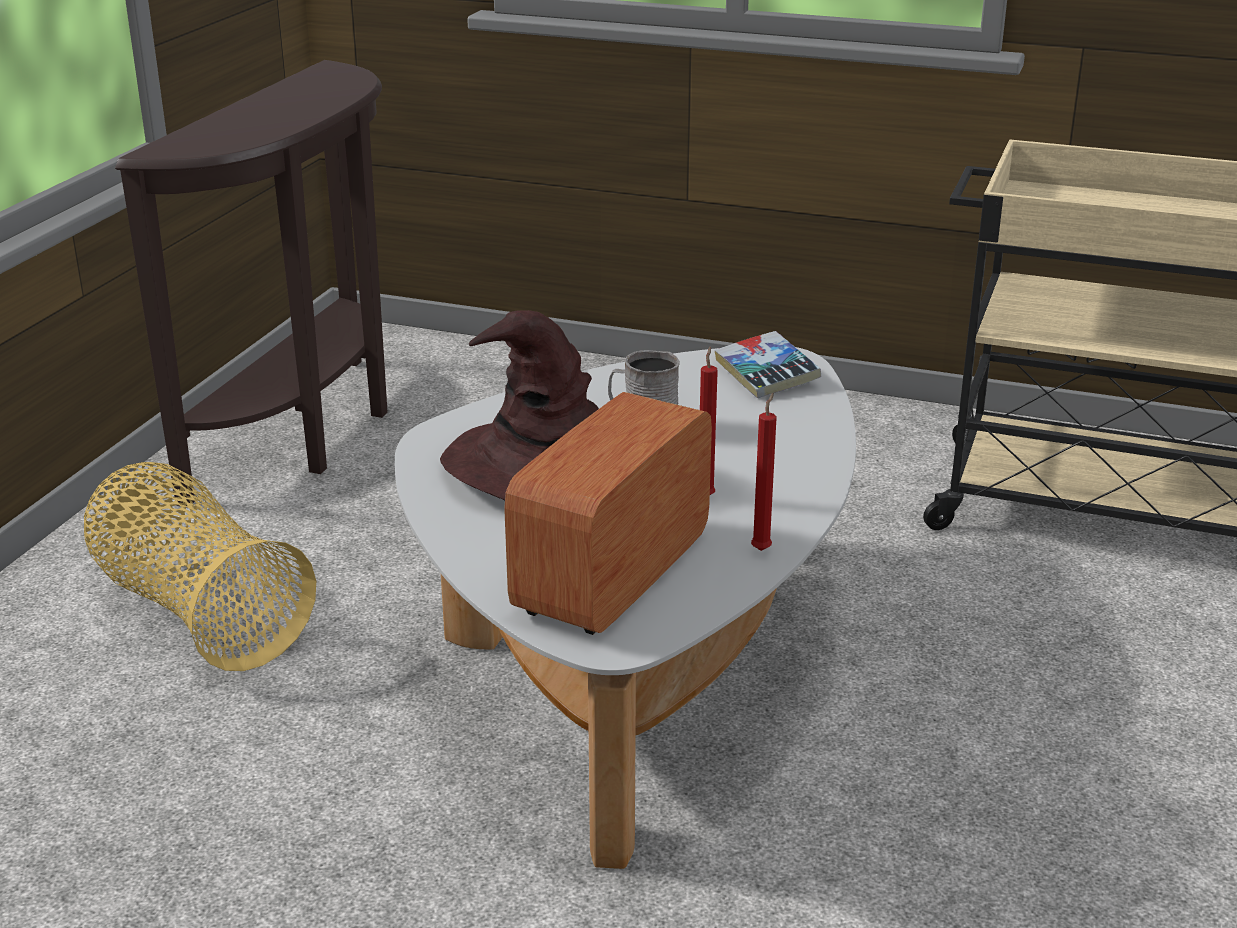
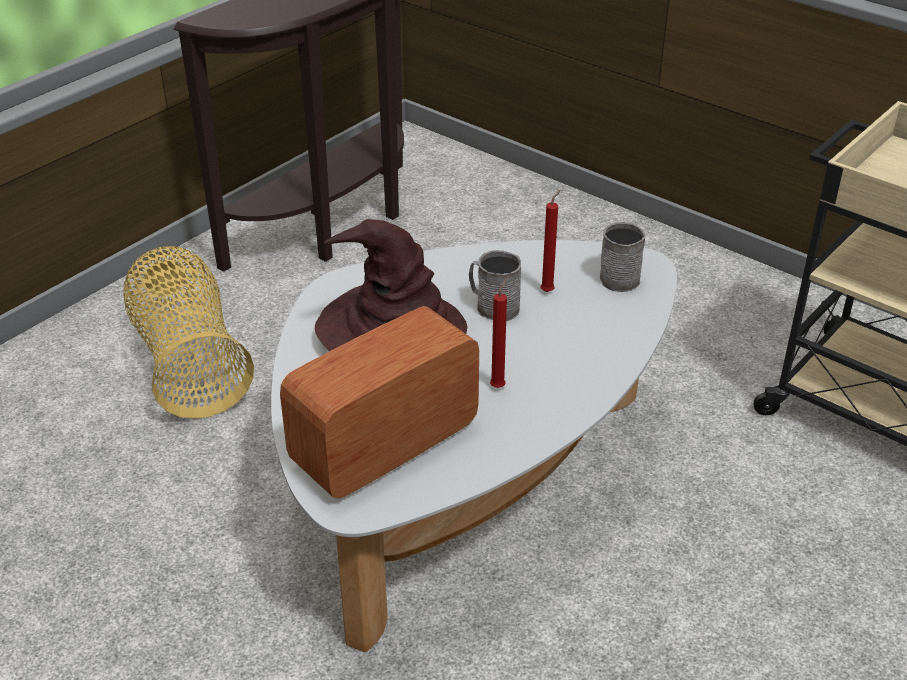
camera: 20 degrees right, 10 degrees up
book [715,331,821,398] -> grey mug [600,222,645,292]
red candle [751,393,777,551] -> red candle moved to [541,190,560,292]

